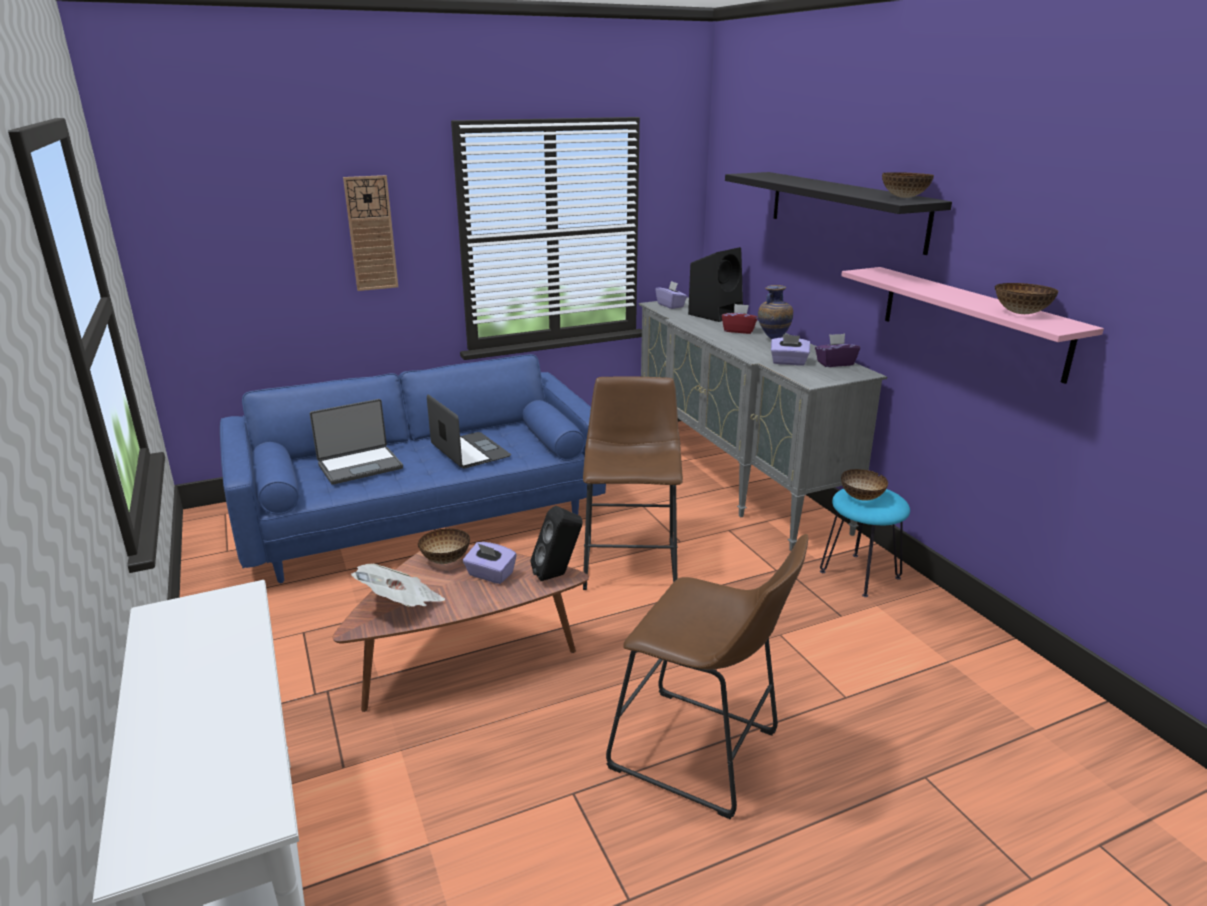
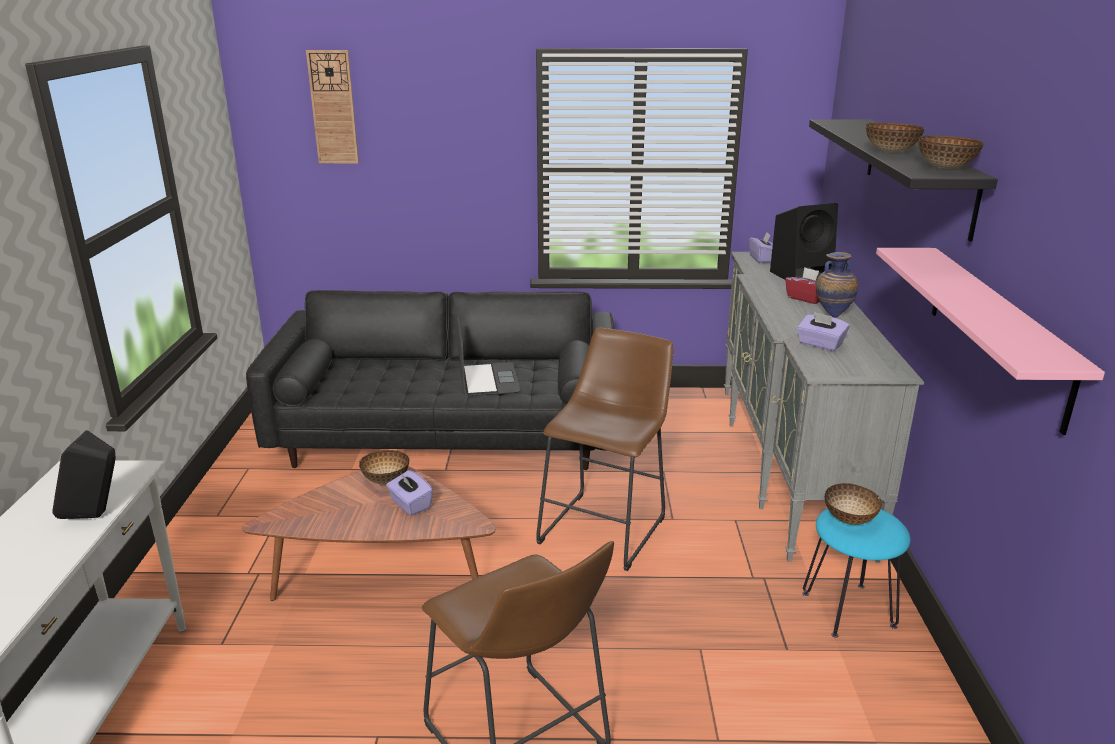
camera: 25 degrees right, 0 degrees up
blue sofa [220,354,606,583] -> black sofa [246,290,615,470]
laptop [310,399,403,485] -> none
wall clock [343,175,398,291] -> wall clock moved to [306,50,359,164]
newspaper [351,563,445,607] -> none
black speaker [531,506,582,581] -> black speaker moved to [52,430,116,519]
purple tissue box [815,334,860,367] -> none
bowl [995,283,1058,314] -> bowl moved to [866,123,925,153]

